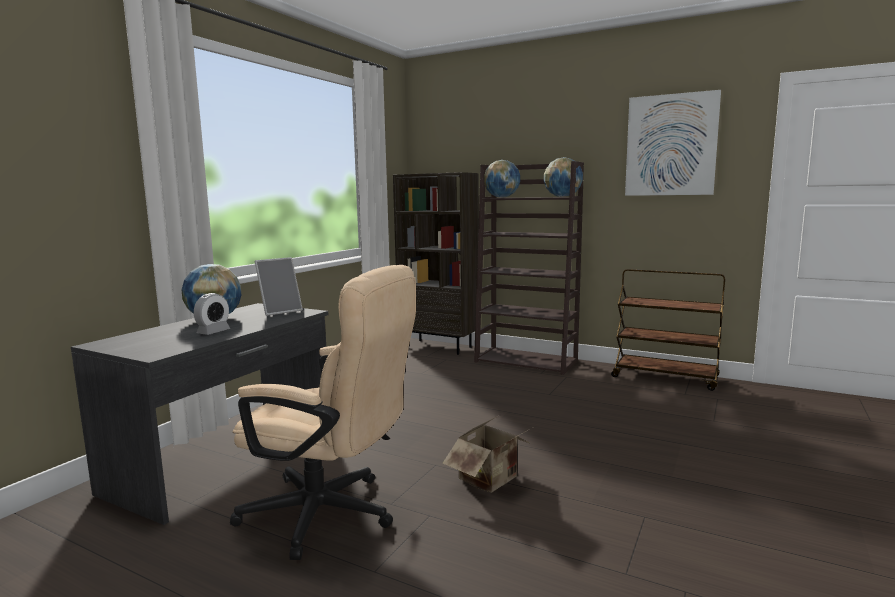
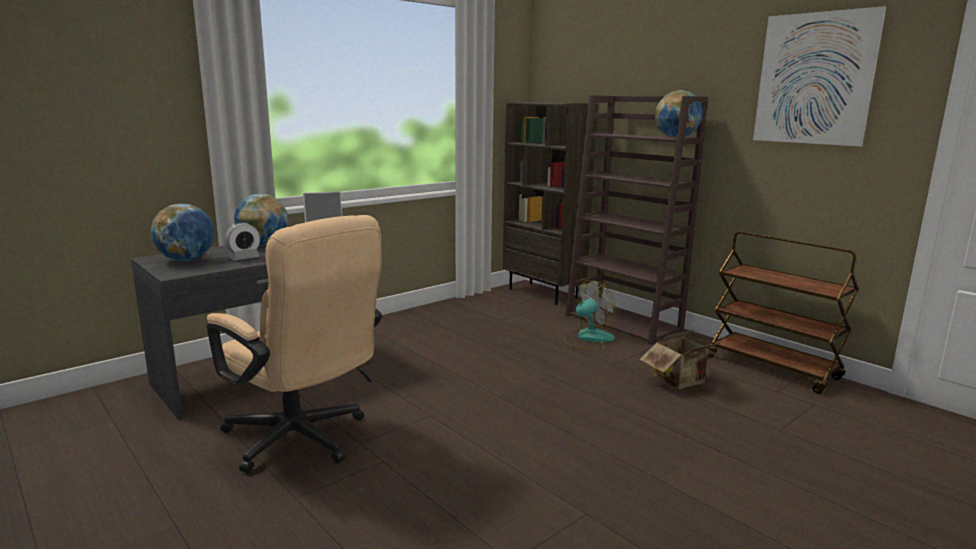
camera: 20 degrees right, 5 degrees up
cardboard box [443,417,531,493] -> cardboard box moved to [640,330,722,389]
globe [484,160,520,198] -> globe moved to [151,204,215,261]
none -> fan [564,280,616,351]

